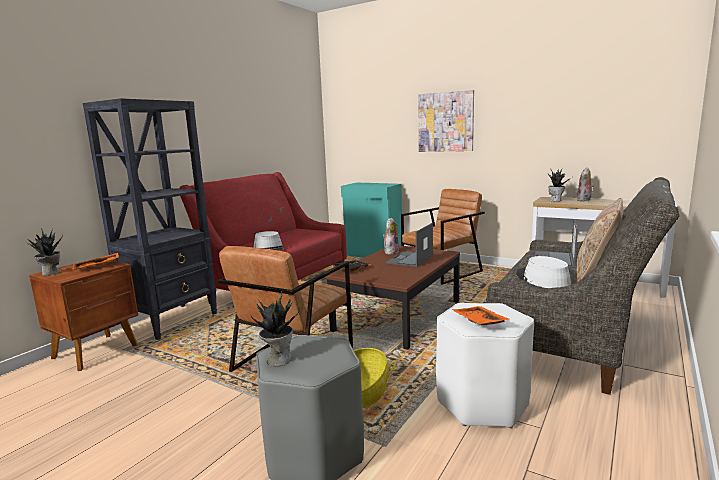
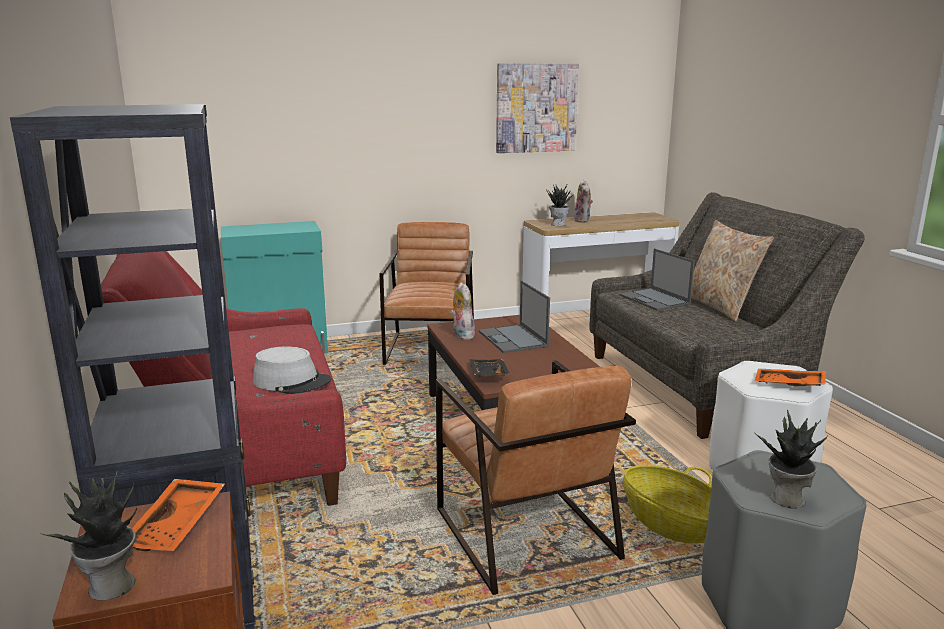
camera: 50 degrees left, 5 degrees up
picture [418,90,474,152] -> picture moved to [496,63,579,153]
white hat [516,256,571,288] -> none

